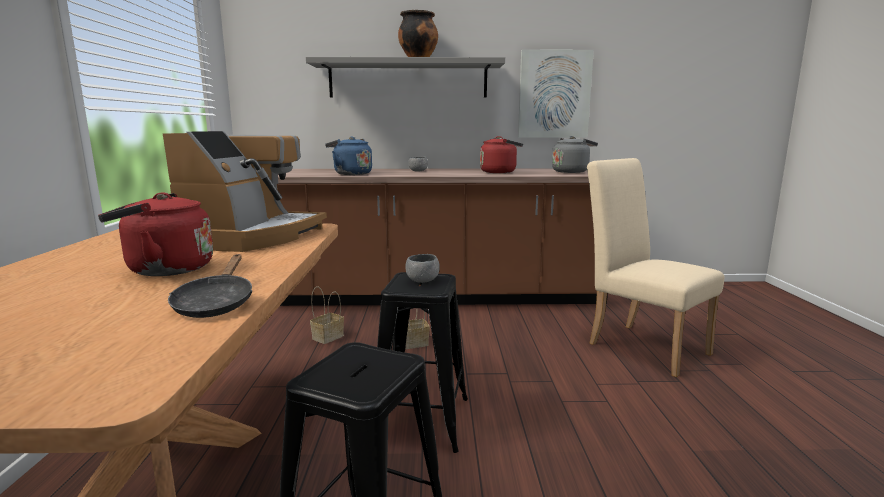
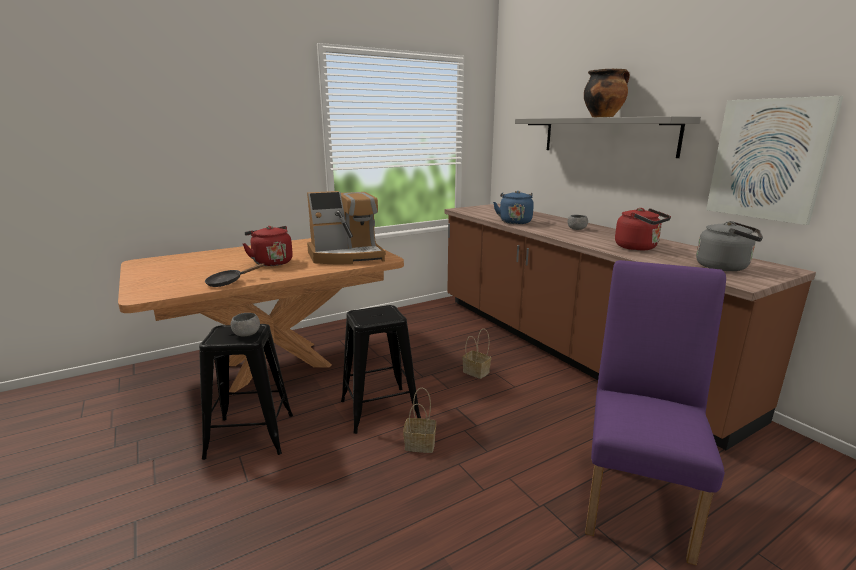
camera: 60 degrees right, 5 degrees up
basket [310,286,344,344] -> basket moved to [403,388,436,453]
grey bowl [405,254,440,283] -> grey bowl moved to [231,313,260,336]
beige chair [587,158,725,377] -> purple chair [585,260,726,566]

